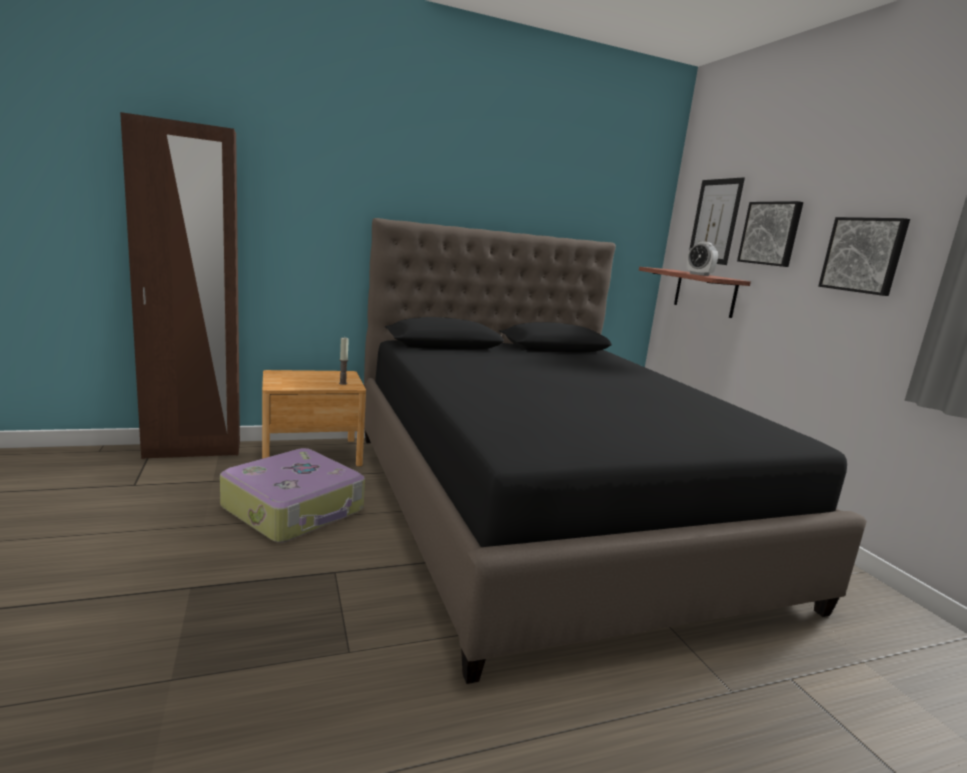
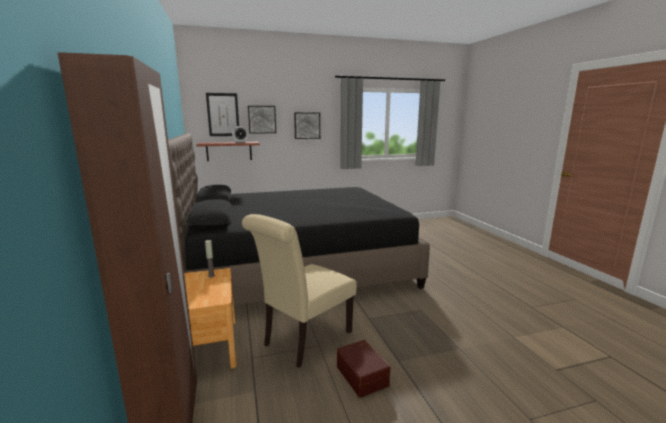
camera: 85 degrees left, 0 degrees up
suitcase [220,448,365,543] -> beige chair [242,214,357,368]
none -> brown storage box [337,340,390,398]

